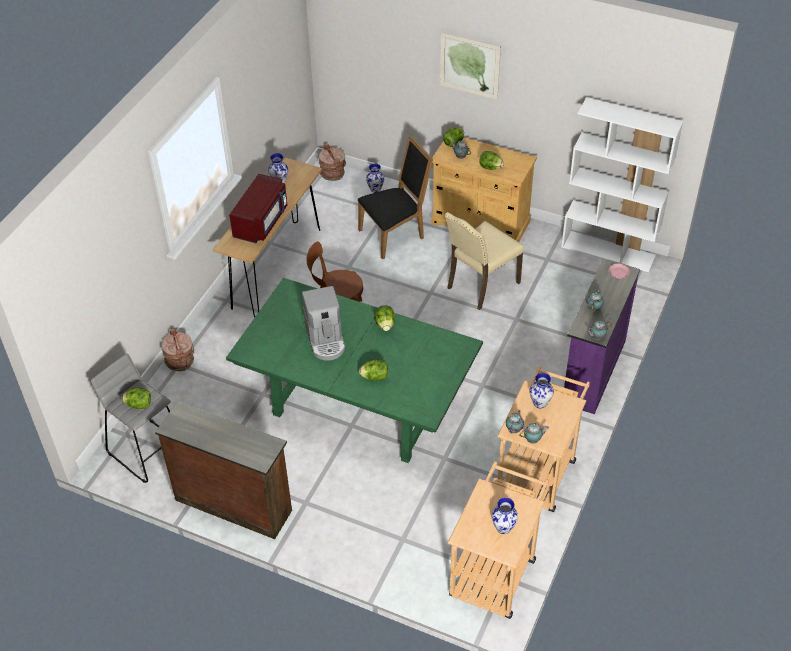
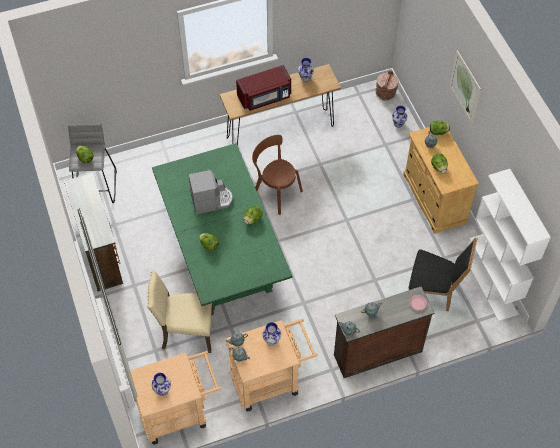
camera: 45 degrees right, 10 degrees up
brown bucket [161,329,194,371] -> none
coffee machine [302,286,346,361] -> coffee machine turned 135 degrees counterclockwise [188,170,233,214]
black chair [358,136,433,259] -> black chair moved to [409,237,478,311]
beige chair [445,212,524,310] -> beige chair moved to [147,271,214,353]
purple dresser [564,259,640,414] -> brown dresser [334,287,434,378]

